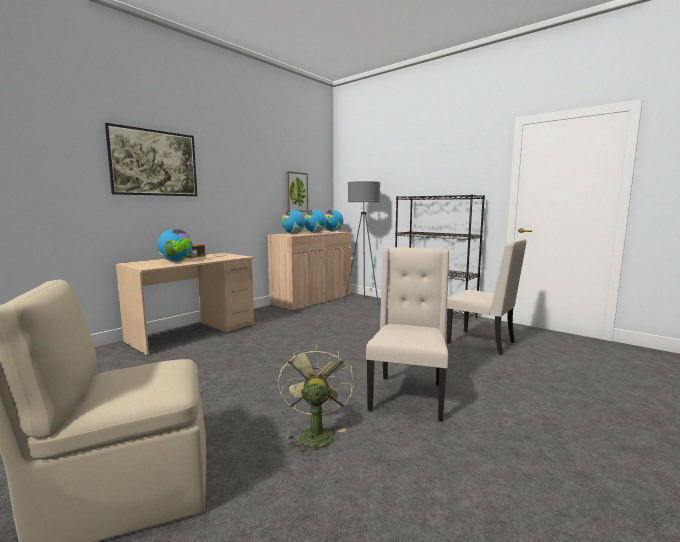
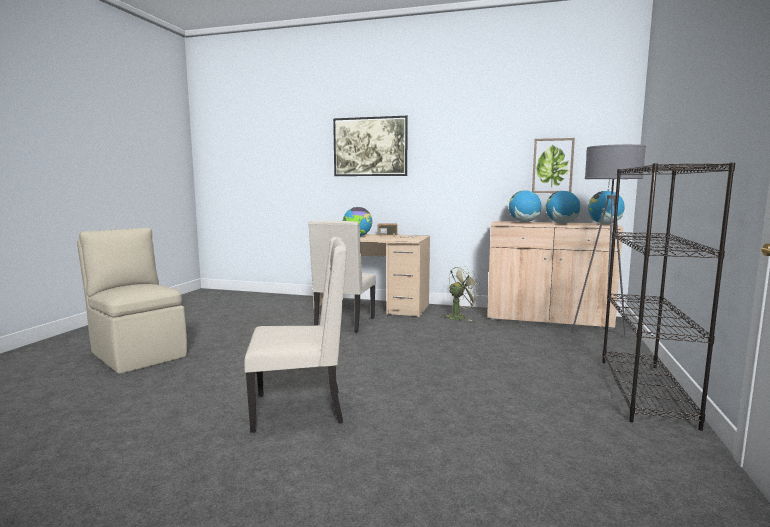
camera: 65 degrees right, 0 degrees up
green fan [278,344,354,456] -> green fan moved to [441,266,480,321]
beige chair [447,239,526,355] -> beige chair moved to [308,221,376,333]

